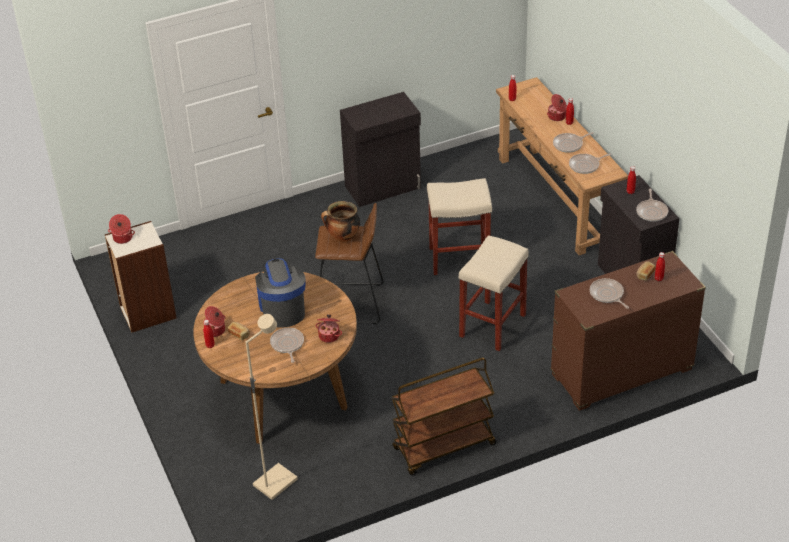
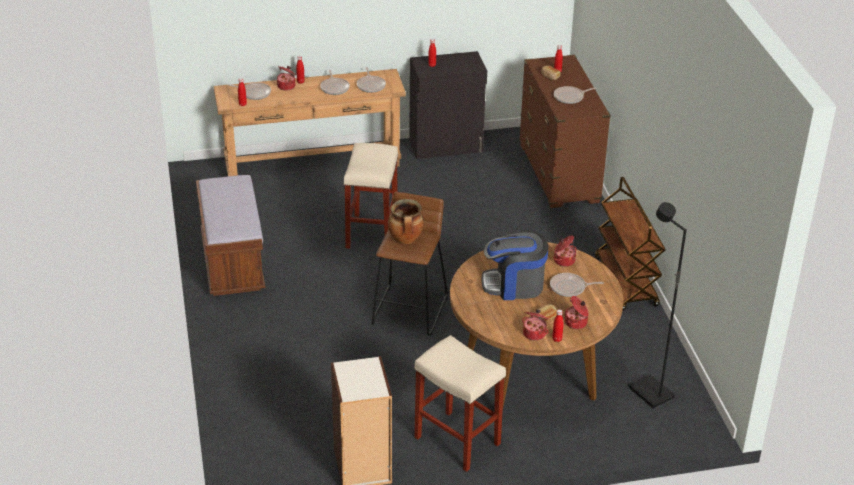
camera: 80 degrees left, 5 degrees down
cooking pot [108,214,135,244] -> cooking pot moved to [564,296,588,329]
beige floor lamp [246,314,298,500] -> black floor lamp [629,202,687,409]
black cabinet [340,92,421,207] -> brown bench [196,175,265,296]
beige stool [459,235,529,351] -> beige stool moved to [414,335,506,472]
frying pan [636,189,668,222] -> frying pan moved to [228,83,271,100]

